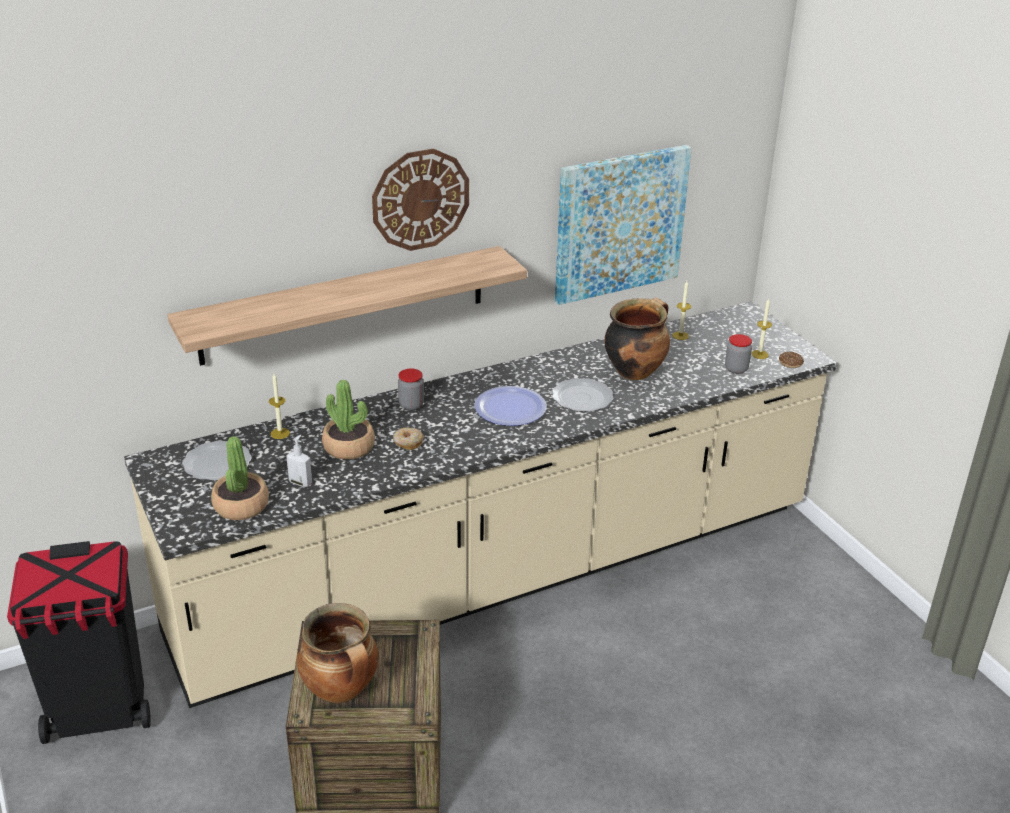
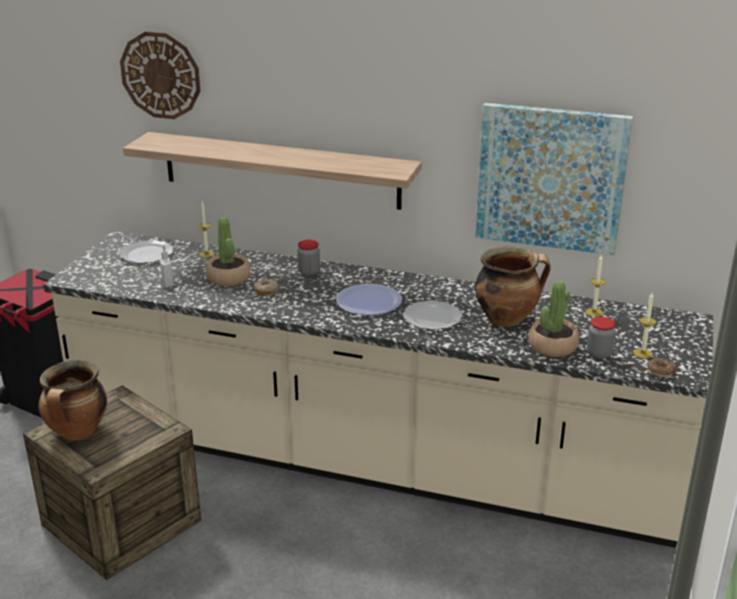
camera: 45 degrees right, 5 degrees down
potted plant [211,436,269,520] -> potted plant moved to [529,281,579,357]
wall clock [372,149,469,251] -> wall clock moved to [120,32,200,119]

